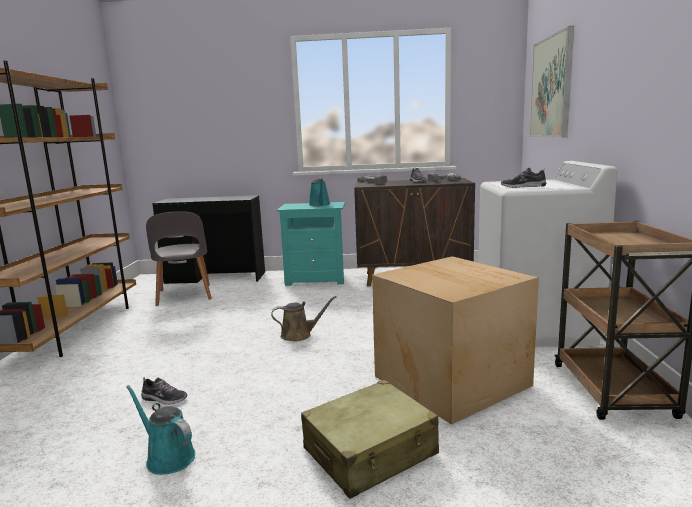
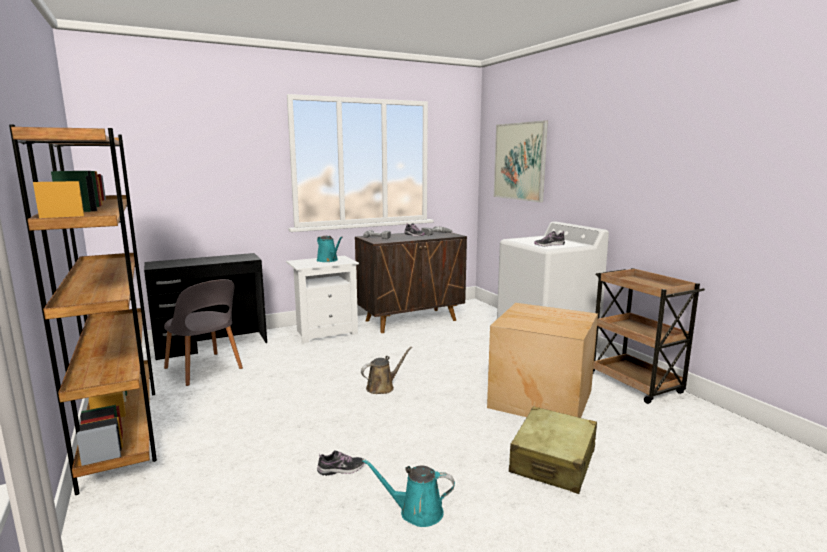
camera: 30 degrees left, 0 degrees up
turquoise nightstand [277,202,345,286] -> white nightstand [286,256,359,343]

